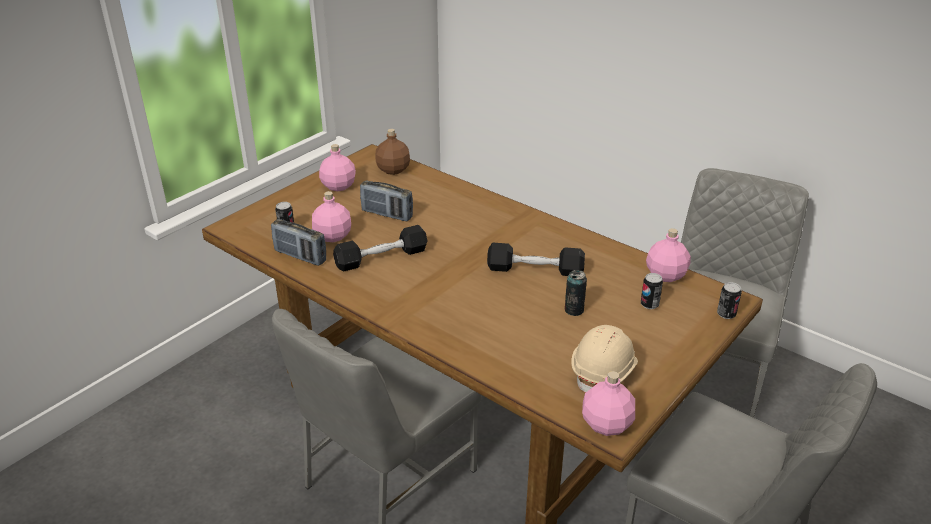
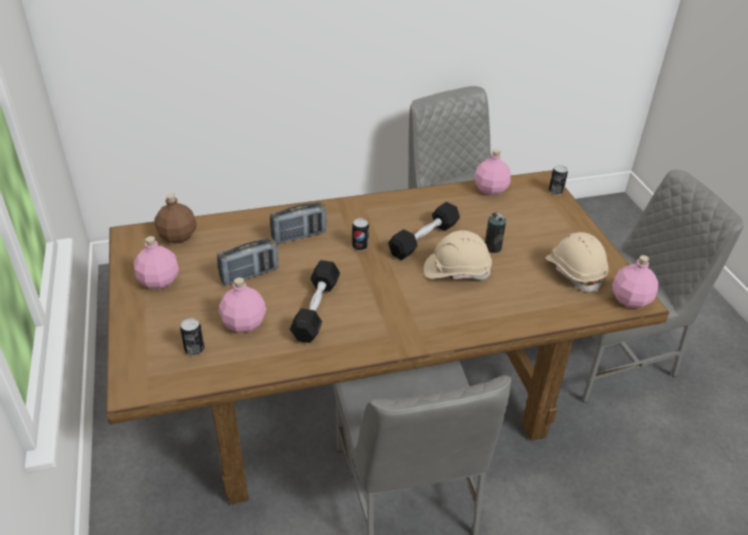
camera: 55 degrees left, 5 degrees up
radio [271,219,326,266] -> radio moved to [270,202,326,244]
can [641,273,663,309] -> can moved to [352,218,369,251]
none -> beige hard hat [424,230,492,280]

